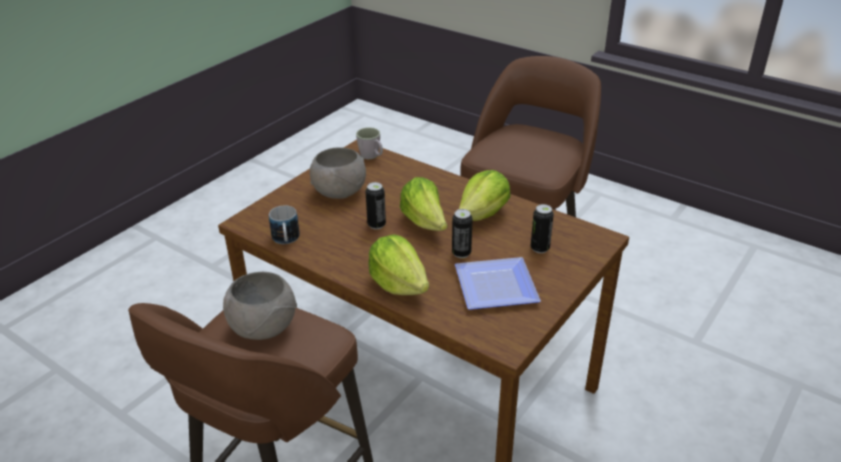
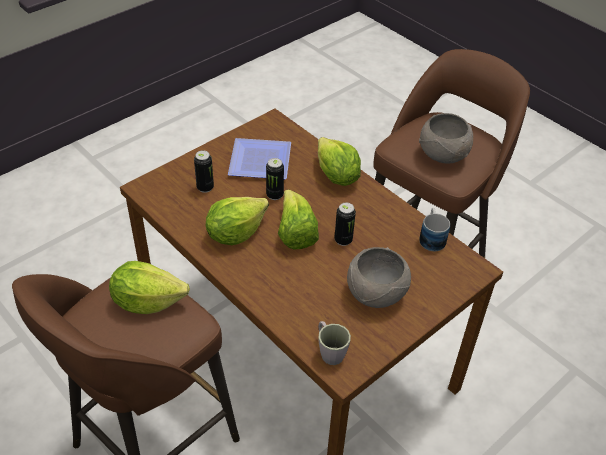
camera: 170 degrees left, 10 degrees up
none -> lettuce [109,261,190,314]

